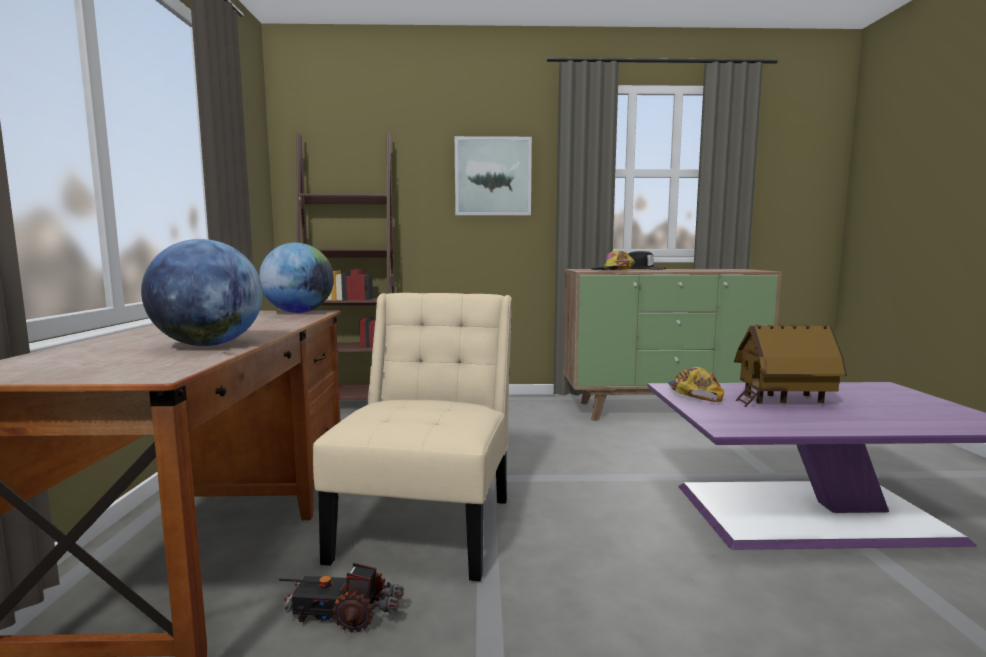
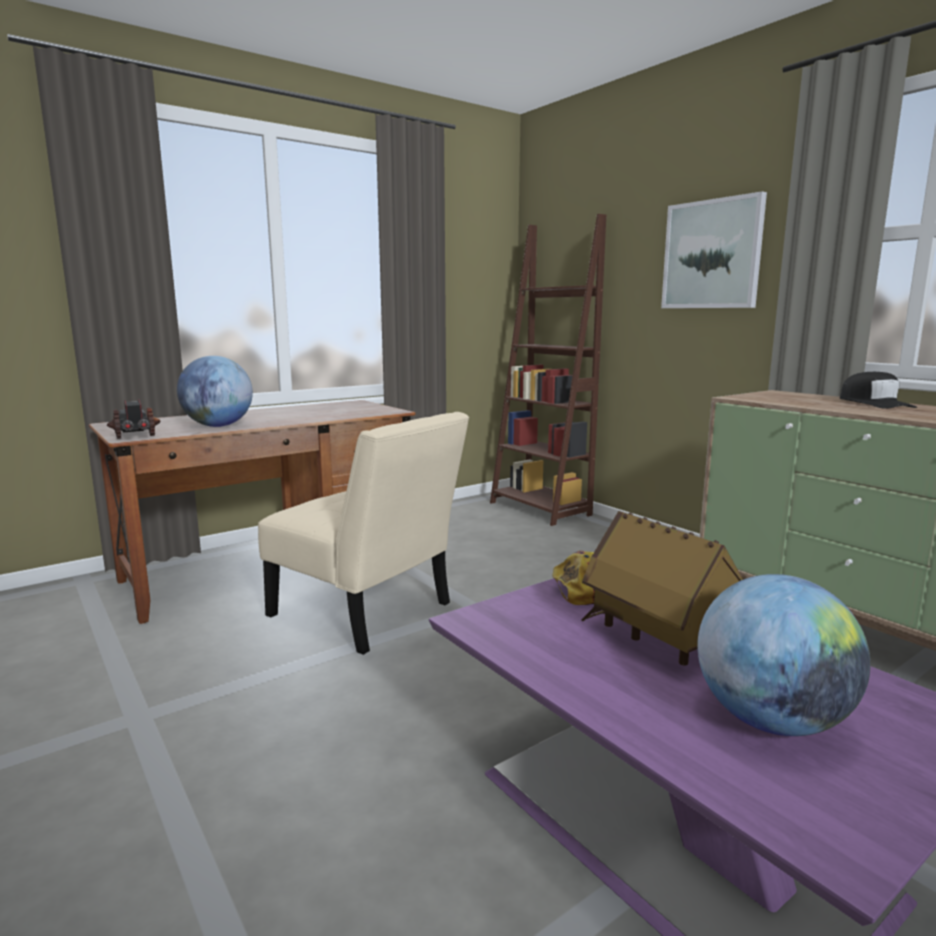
camera: 55 degrees right, 5 degrees up
globe [259,243,334,313] -> globe moved to [697,574,870,736]
toy truck [279,562,404,632] -> toy truck moved to [107,399,161,439]
beige chair [313,293,512,581] -> beige chair turned 60 degrees clockwise [258,412,469,655]
cap [591,251,635,270] -> none

